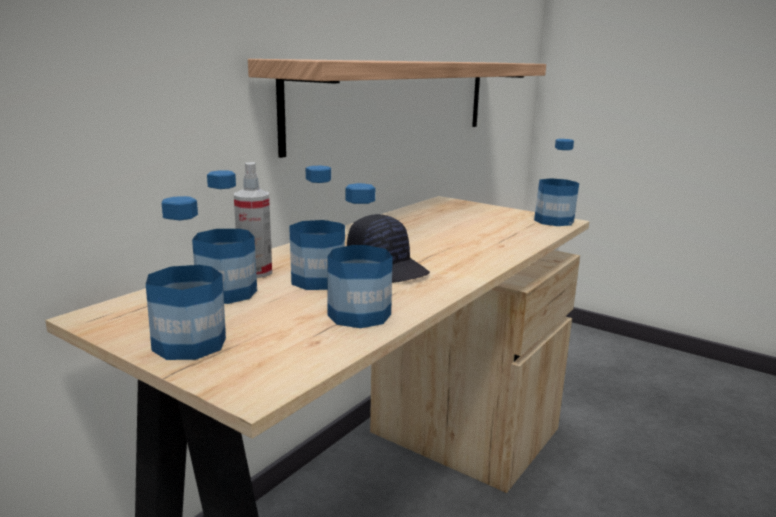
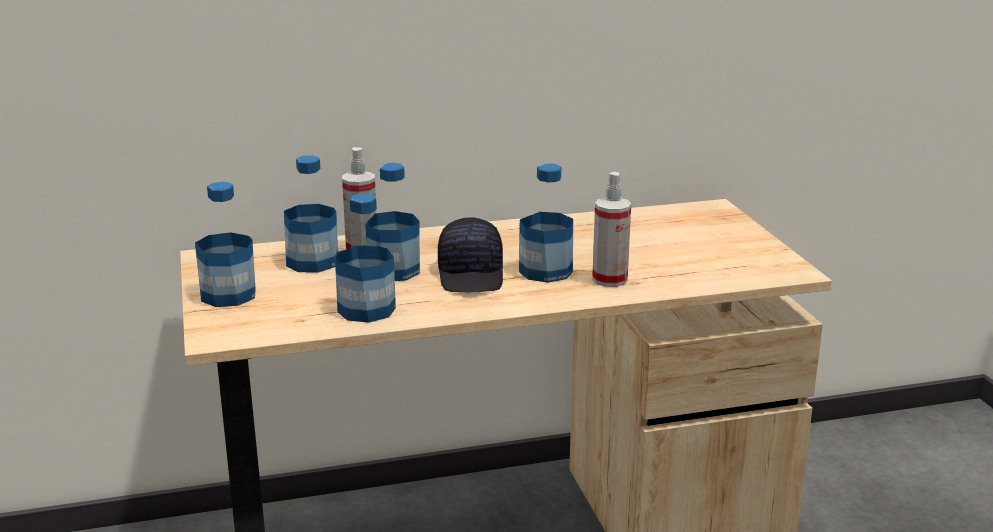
camera: 40 degrees right, 5 degrees up
shelf [248,59,546,158] -> none
bottle [534,139,579,226] -> bottle moved to [519,163,573,283]
none -> spray bottle [592,172,631,287]

